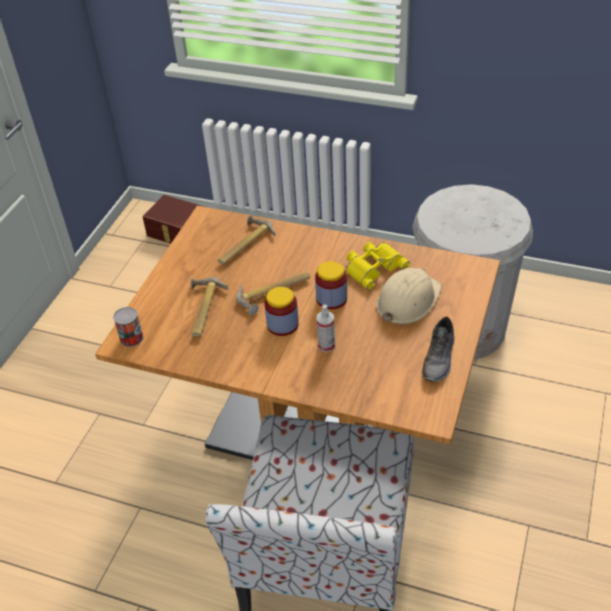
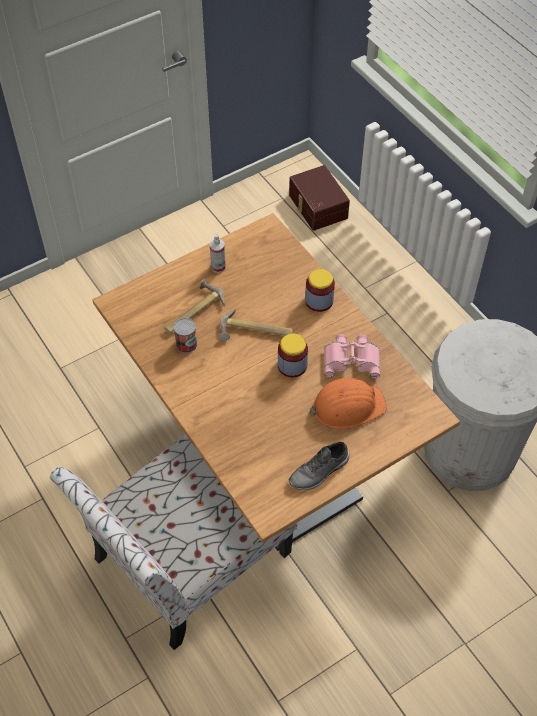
camera: 35 degrees right, 10 degrees up
can [113,307,143,347] -> can moved to [174,318,197,353]
hammer [218,215,275,264] -> none
jar [264,287,299,336] -> jar moved to [305,269,335,312]
spray bottle [317,304,335,352] -> spray bottle moved to [210,234,226,273]
yellow binoculars [346,242,410,290] -> pink binoculars [324,334,380,379]
beige hard hat [376,268,442,324] -> orange hard hat [310,378,387,430]

